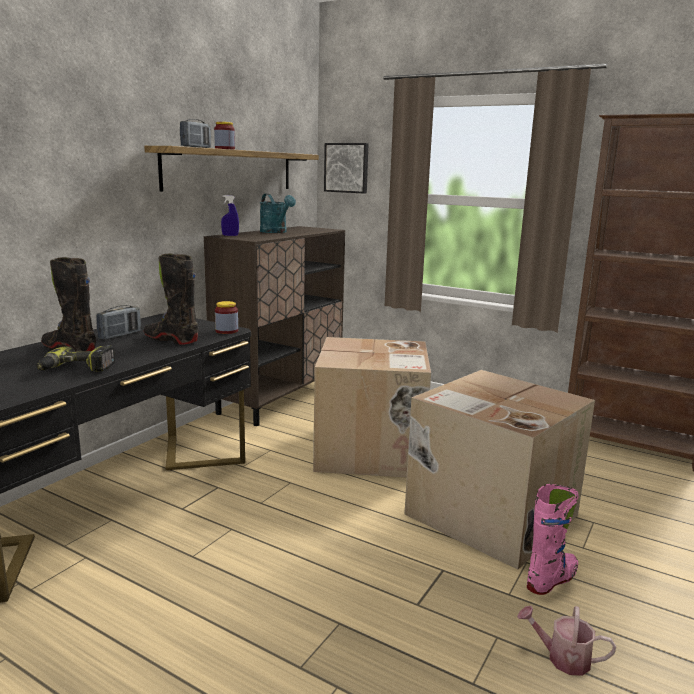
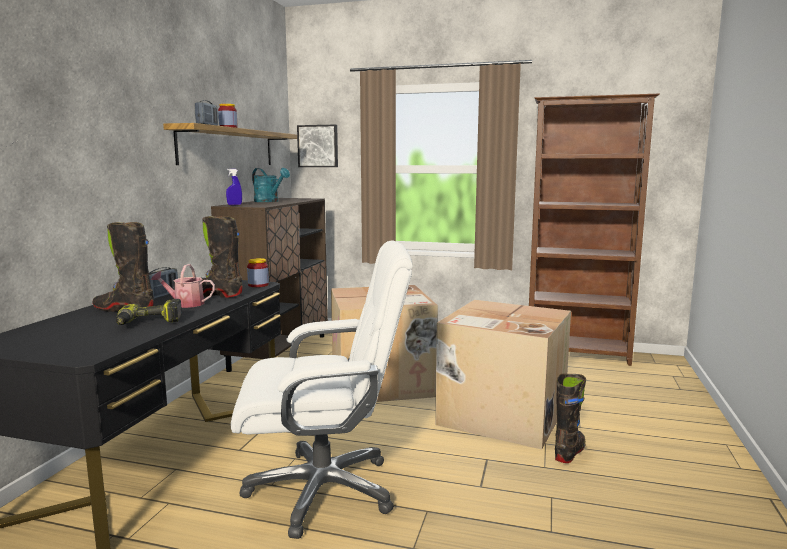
camera: 15 degrees left, 5 degrees down
watering can [517,606,616,676] -> watering can moved to [151,264,215,308]
pink boot [527,484,579,595] -> black boot [555,374,586,463]
none -> white office chair [231,240,413,539]

